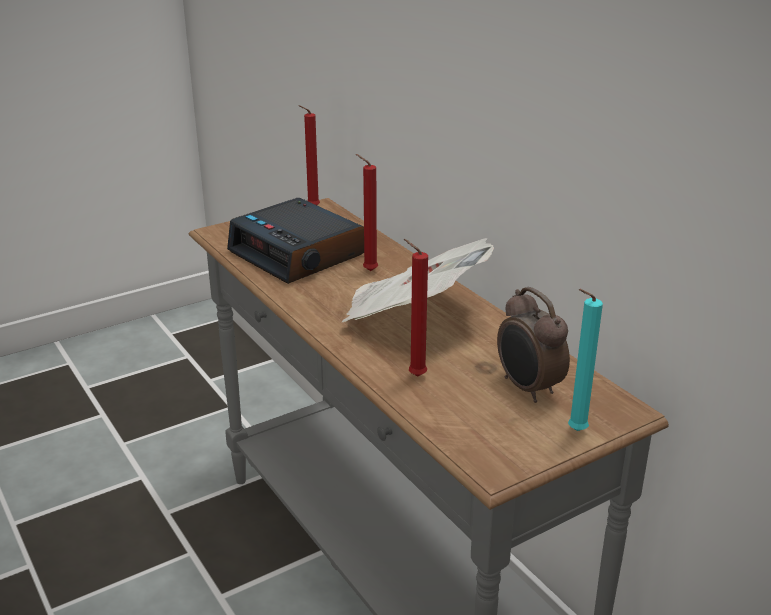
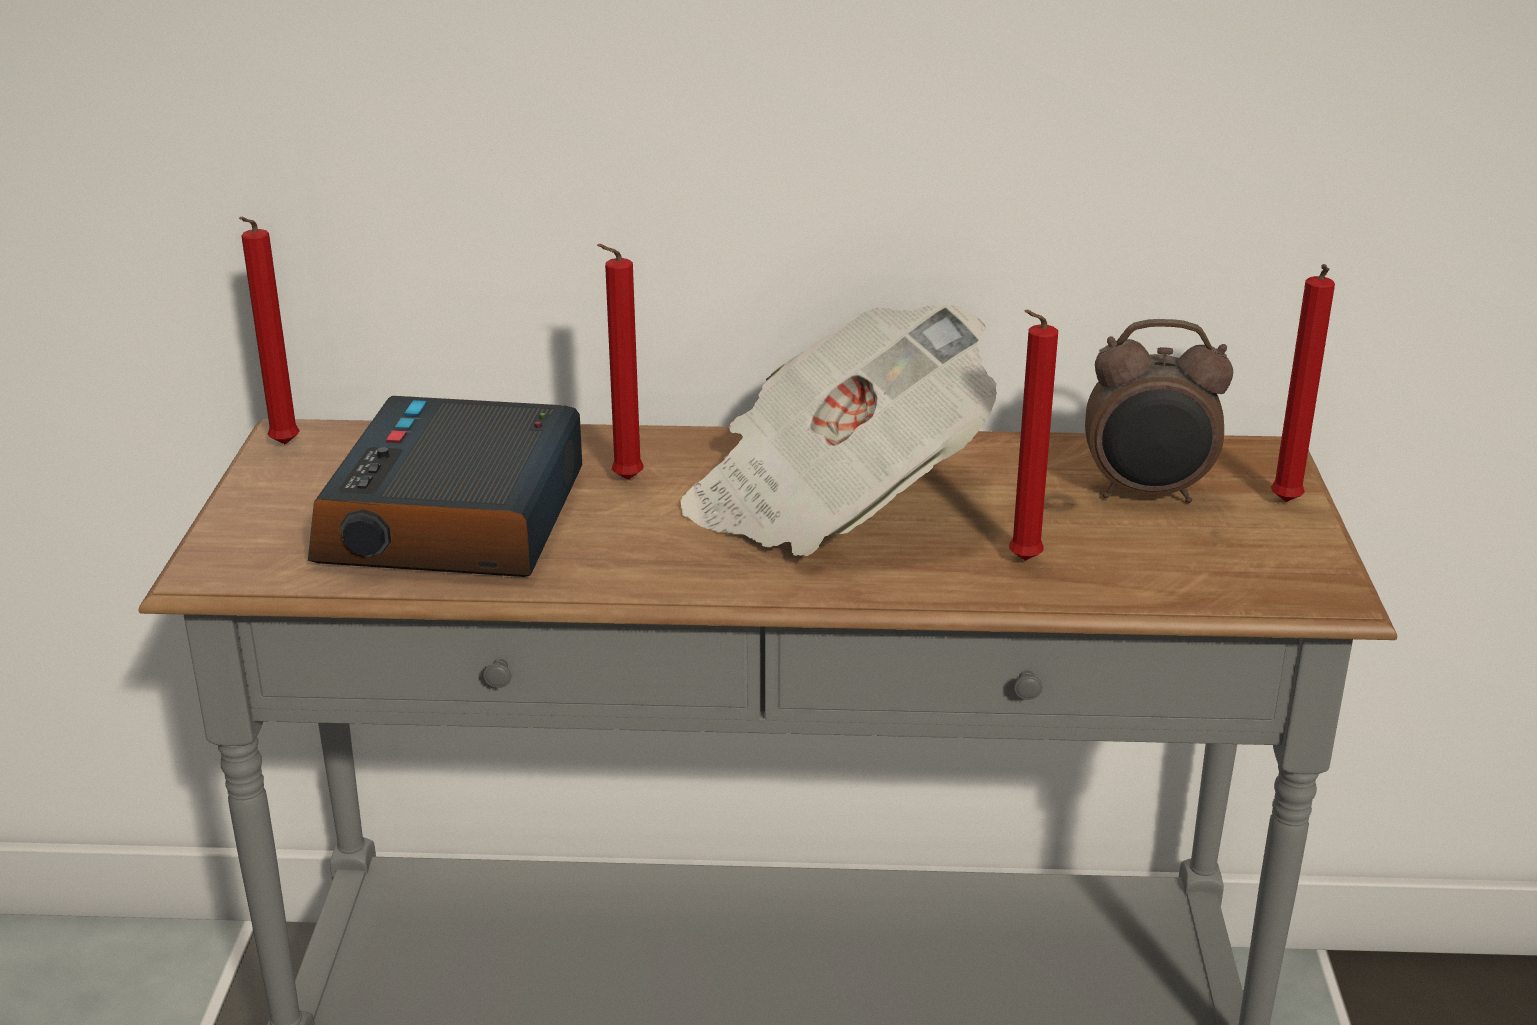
camera: 55 degrees left, 0 degrees up
alarm clock [227,198,364,284] -> alarm clock turned 105 degrees clockwise [308,396,582,577]
turquoise candle [568,289,603,431] -> red candle [1271,264,1335,502]

